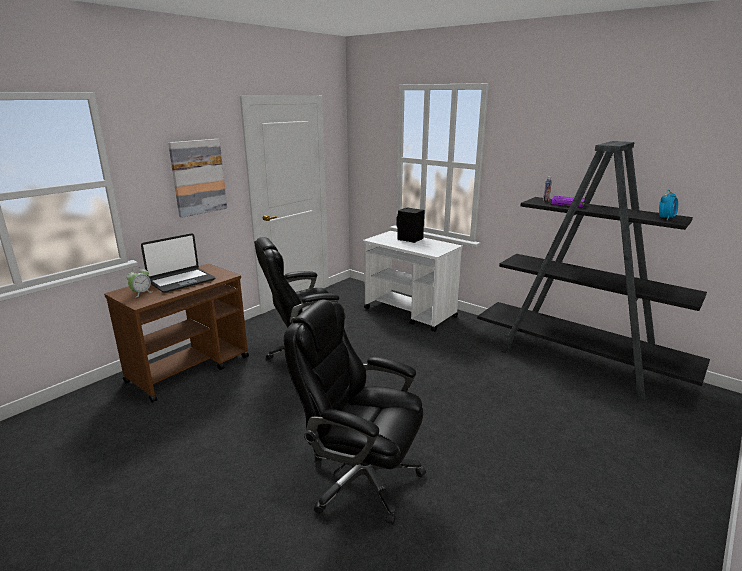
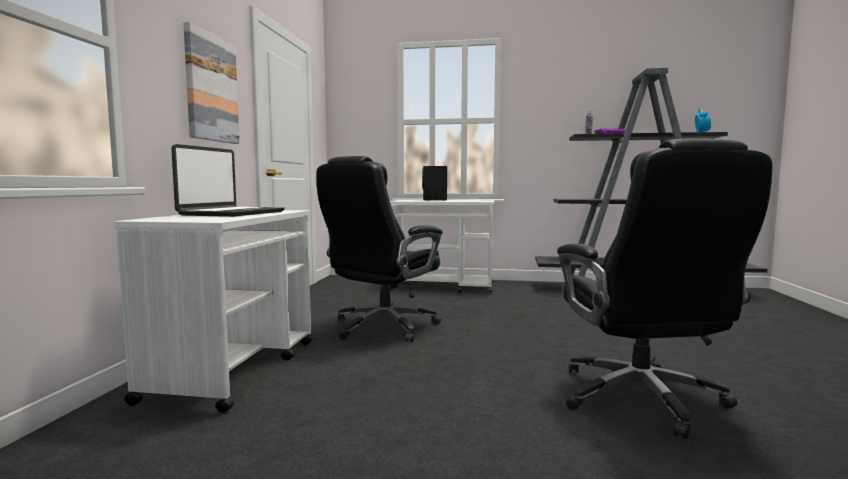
camera: 30 degrees left, 15 degrees down
brown cart [104,264,249,403] -> white cart [114,210,313,413]
alarm clock [126,267,151,298] -> none
black office chair [284,300,426,525] -> black office chair turned 90 degrees counterclockwise [557,138,772,440]

